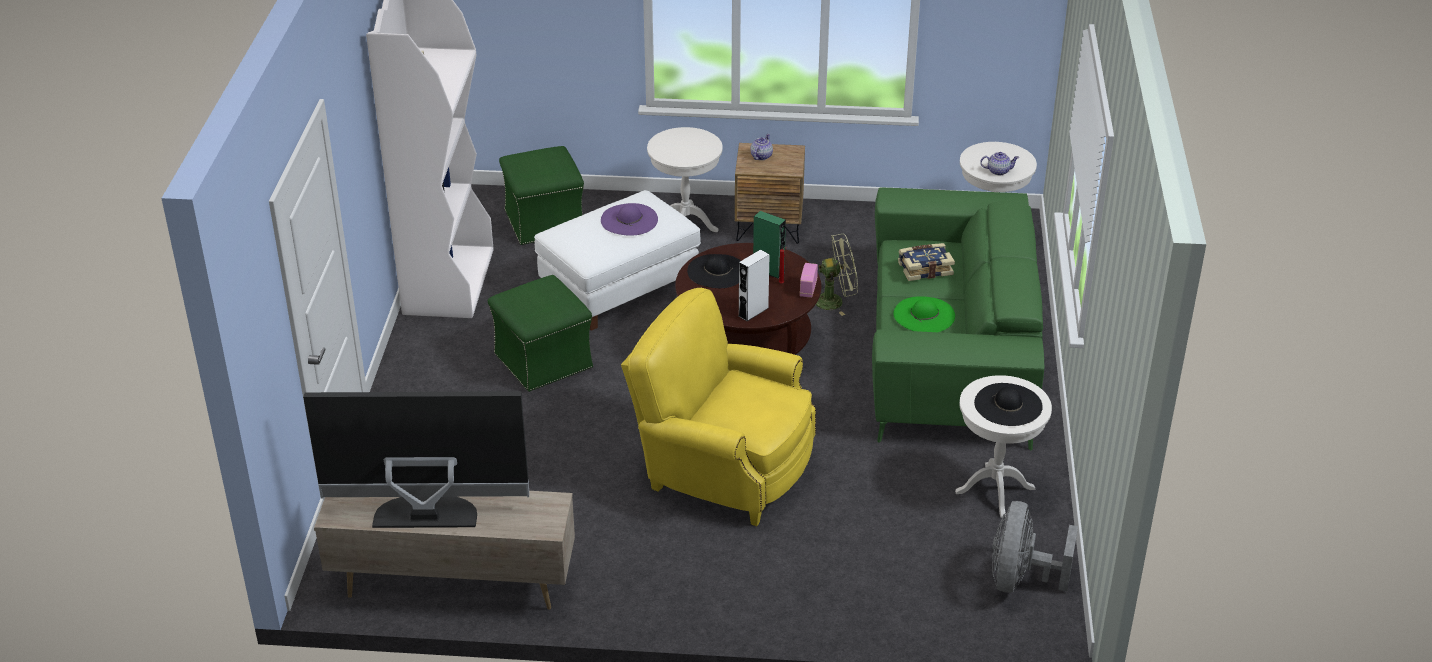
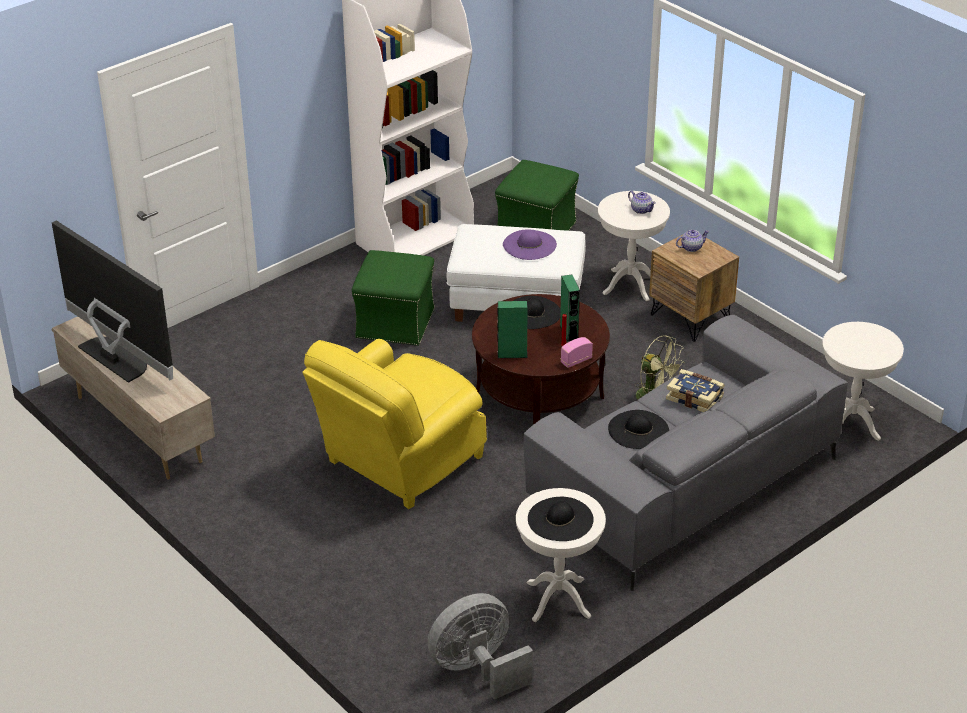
camera: 45 degrees right, 0 degrees up
yellow armchair [621,288,816,526] -> yellow armchair turned 120 degrees counterclockwise [302,339,487,509]
white speaker [738,249,770,321] -> green speaker [497,301,528,358]
green sofa [872,188,1044,451] -> grey sofa [524,315,848,591]
green hat [893,296,955,332] -> black hat [608,410,669,449]
teapot [980,152,1019,175] -> teapot moved to [628,191,656,214]

